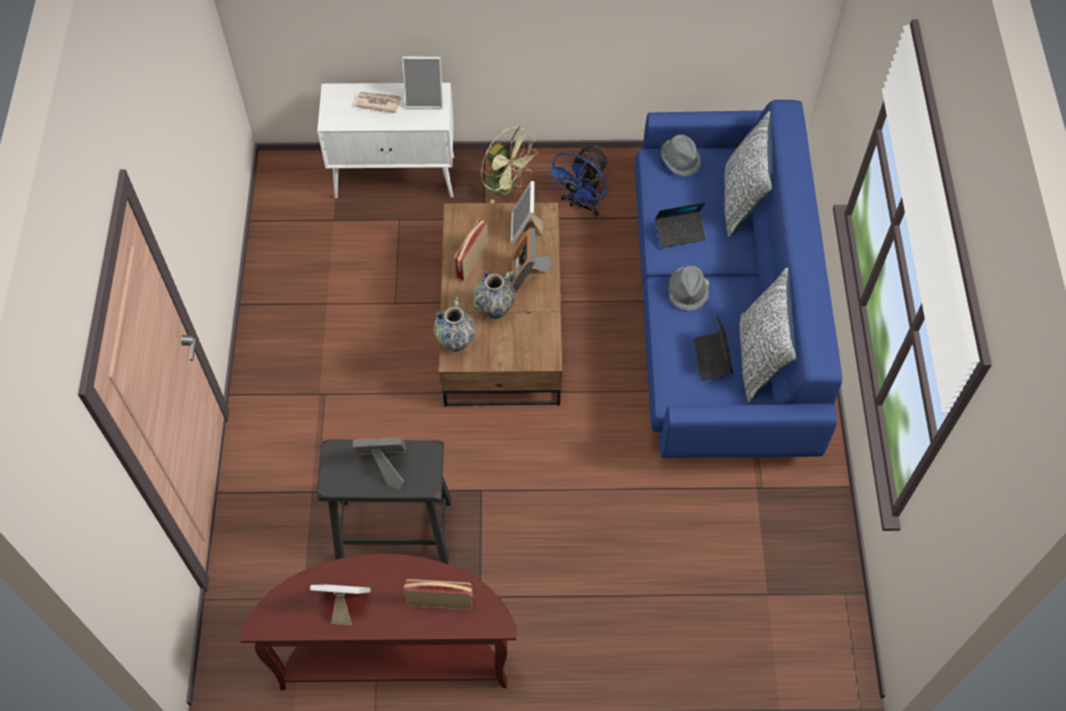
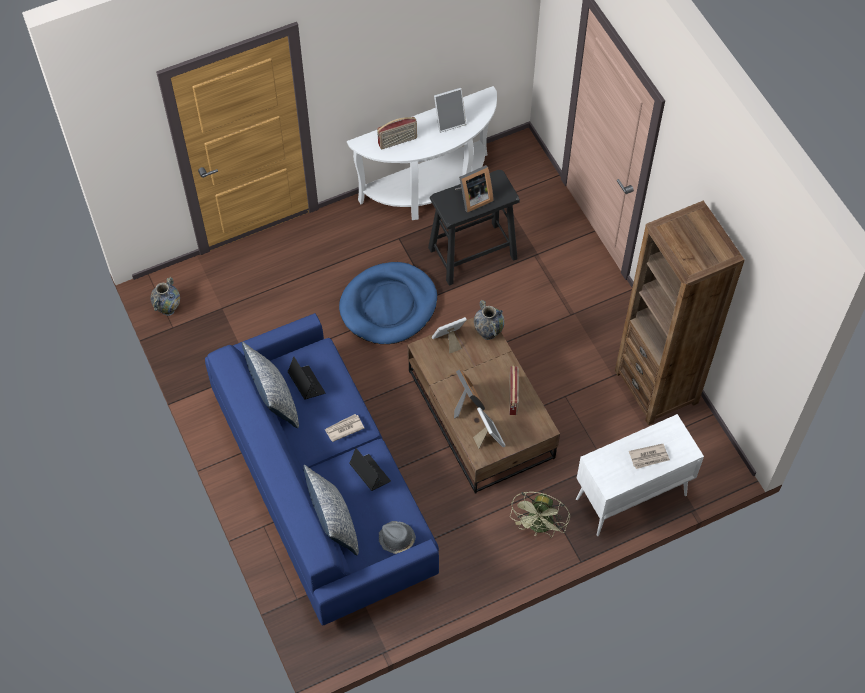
camera: 155 degrees right, 0 degrees up
brown console table [240,554,516,690] -> white console table [347,86,497,220]
picture frame [402,56,443,109] -> picture frame moved to [432,317,467,354]
vase [474,270,516,320] -> vase moved to [151,277,180,316]
green fan [481,126,538,203] -> green fan turned 90 degrees counterclockwise [510,492,570,538]
blue fan [546,145,609,217] -> none
laptop [655,202,706,248] -> laptop turned 90 degrees clockwise [349,448,391,491]
grey hat [668,266,709,311] -> newspaper [325,414,365,442]
none -> blue dog bed [339,262,437,344]
none -> brown bookcase [615,201,744,425]

